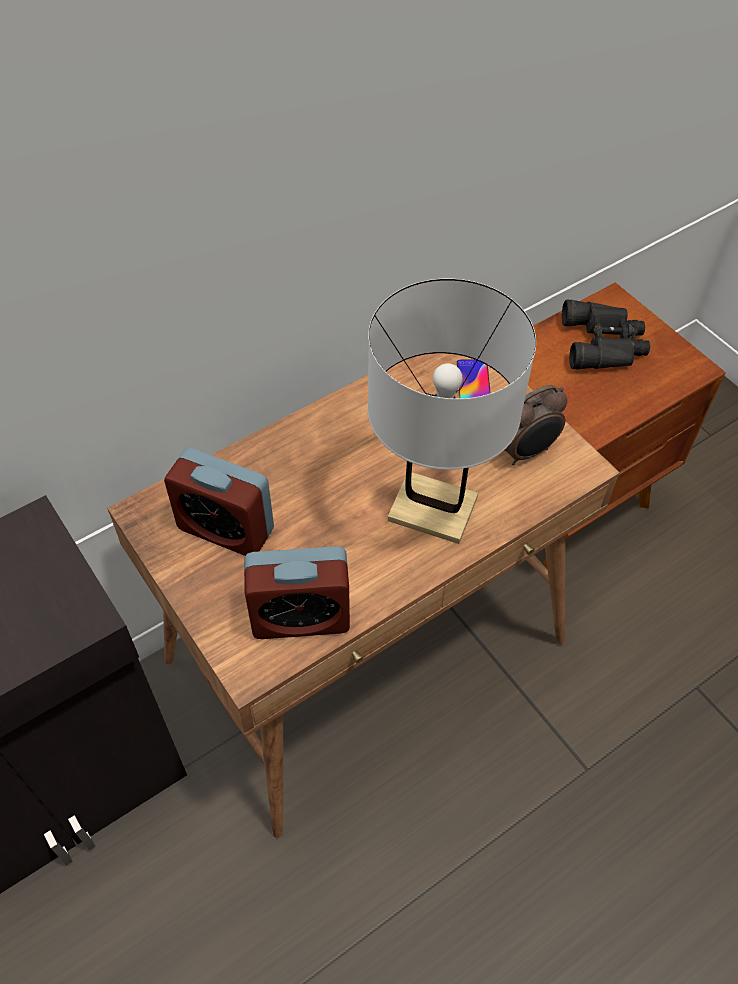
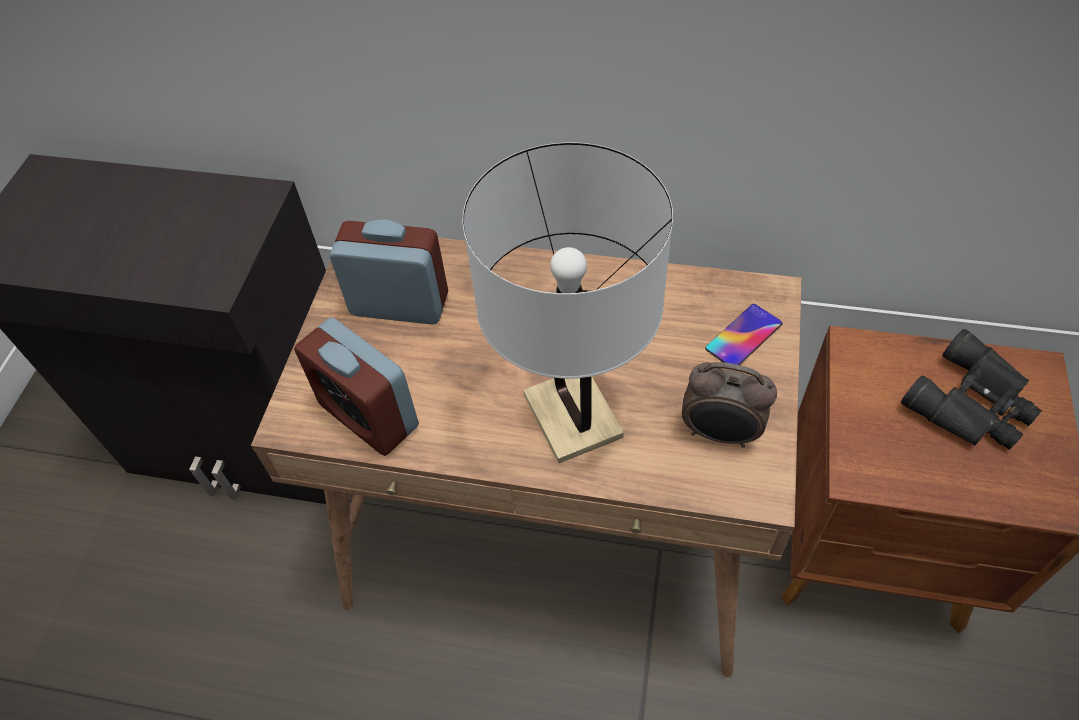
camera: 50 degrees right, 0 degrees up
alarm clock [164,448,274,556] -> alarm clock turned 120 degrees clockwise [329,220,448,324]

